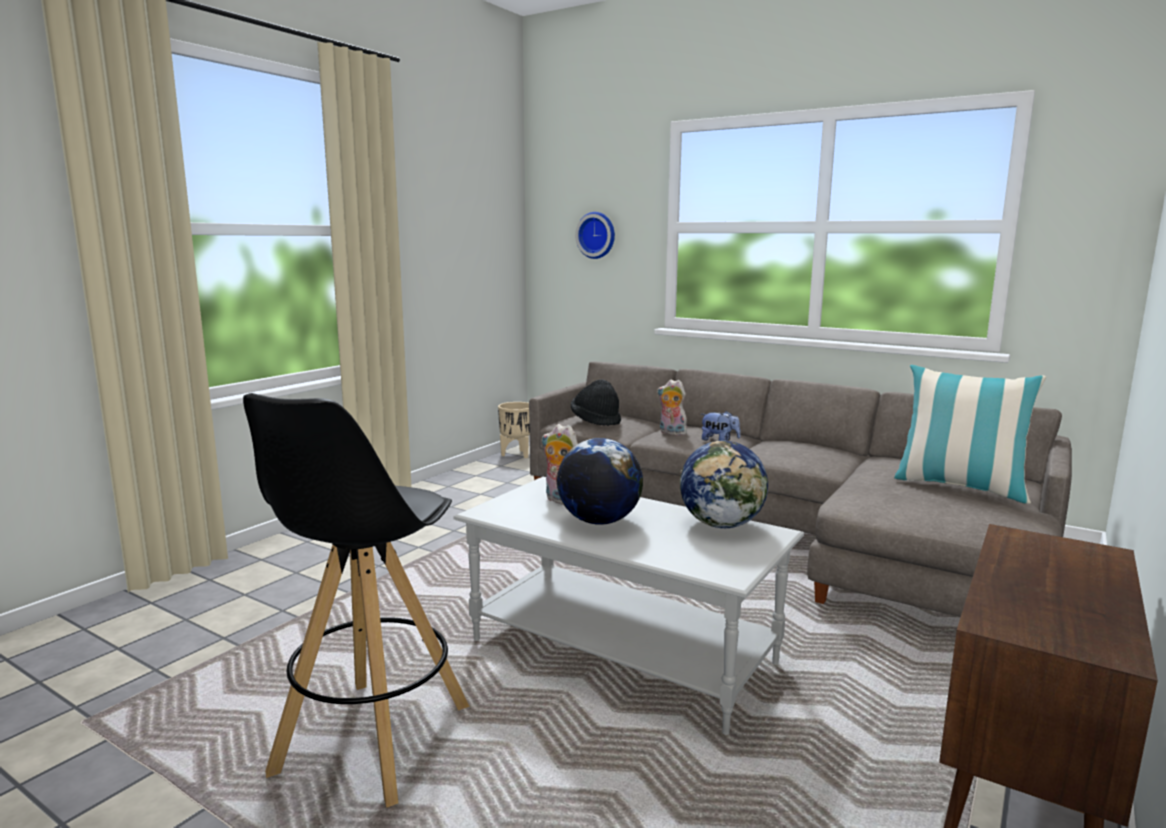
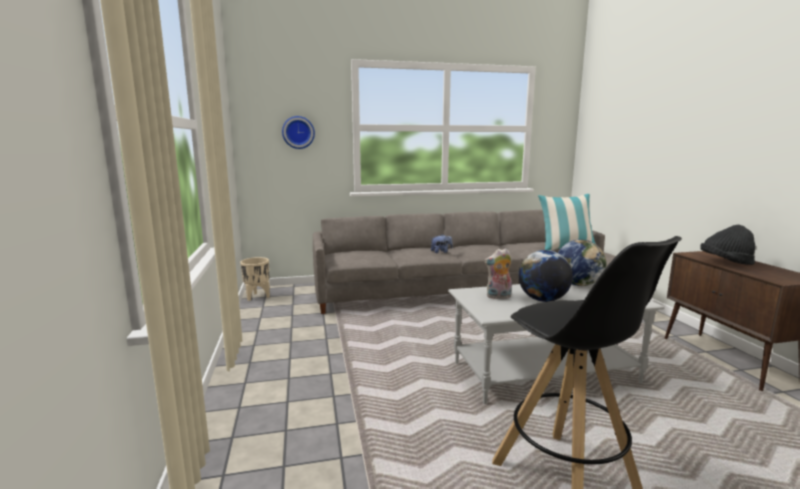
camera: 45 degrees left, 0 degrees up
black hat [571,380,621,426] -> black hat moved to [700,225,755,265]
plush toy [657,379,687,436] -> none

